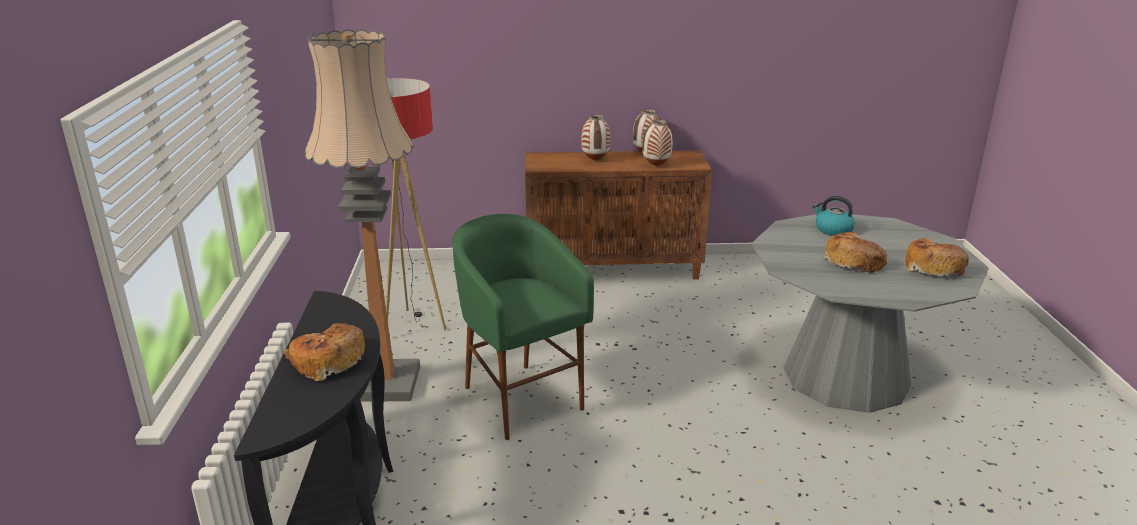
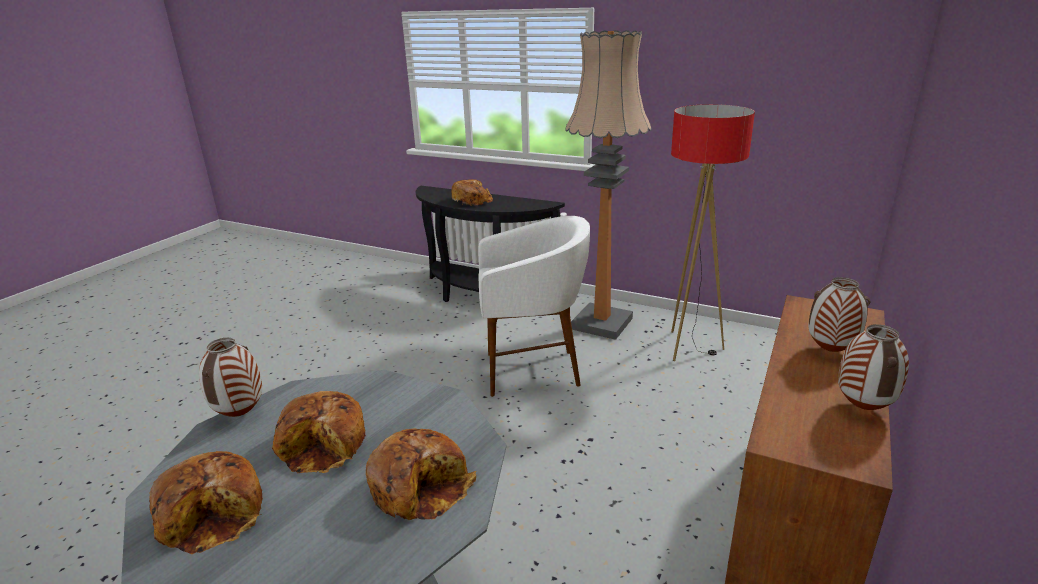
camera: 120 degrees right, 0 degrees up
green stool [452,214,594,440] -> white stool [478,216,590,397]
vase [642,120,673,166] -> vase moved to [199,338,262,417]
kettle [812,196,855,236] -> bread [366,429,476,520]

